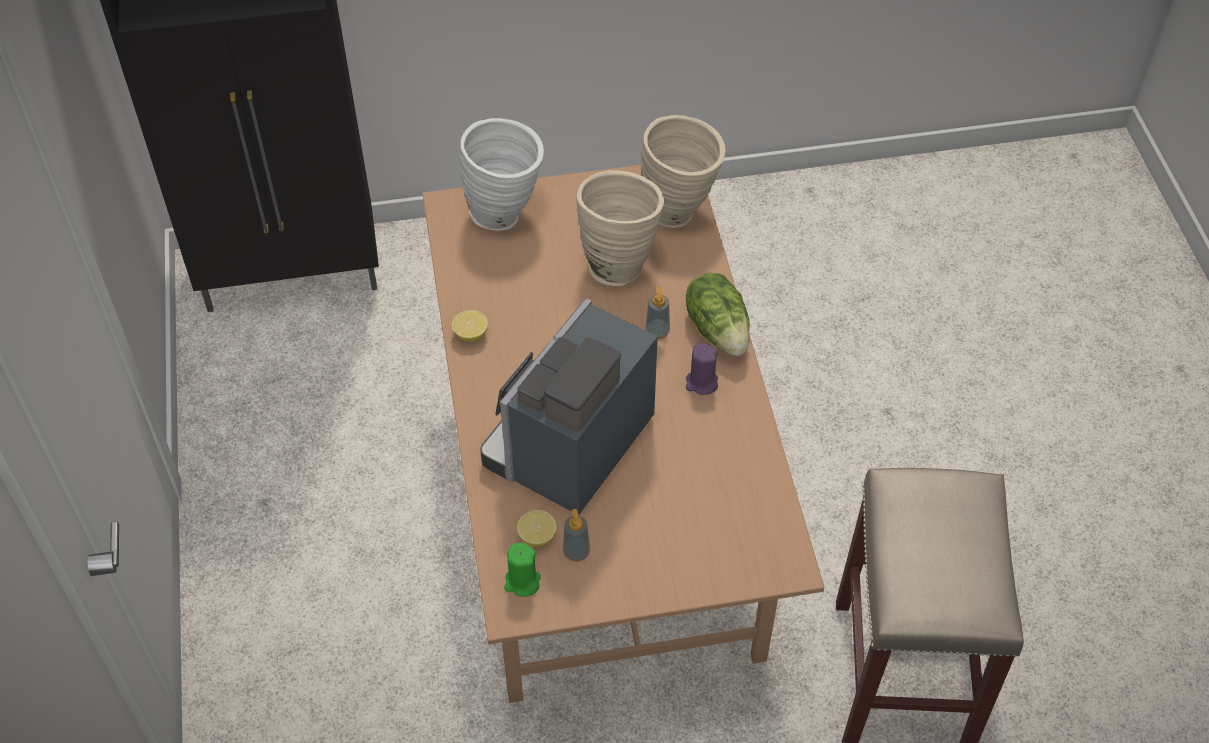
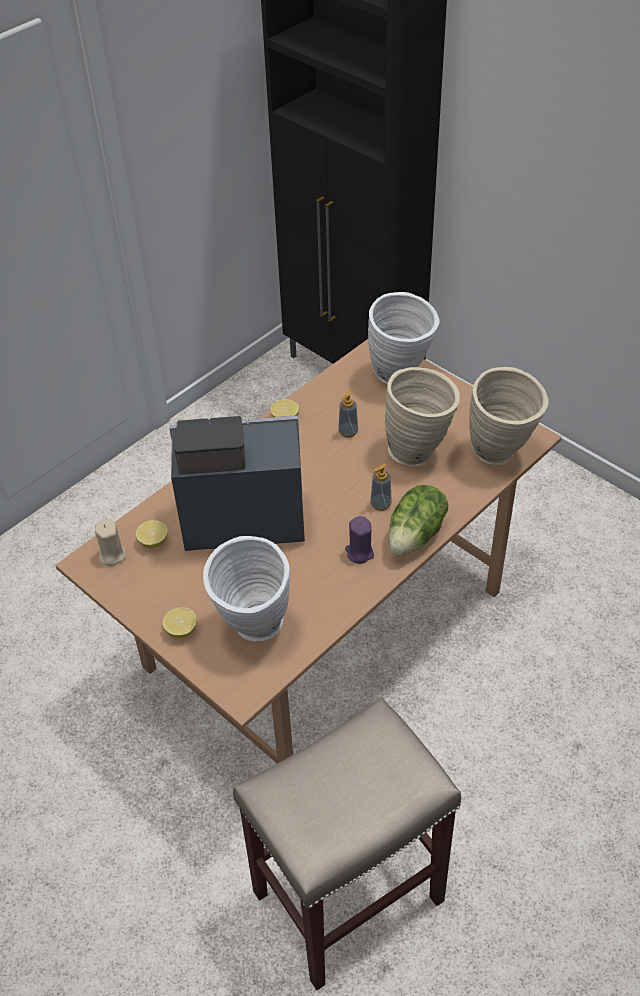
camera: 55 degrees right, 5 degrees down
green candle [504,543,541,597] -> beige candle [95,519,125,566]
soap dispenser [563,509,590,562] -> soap dispenser moved to [338,391,358,438]
none -> lemon [163,607,197,638]
none -> white vase [203,536,290,641]

